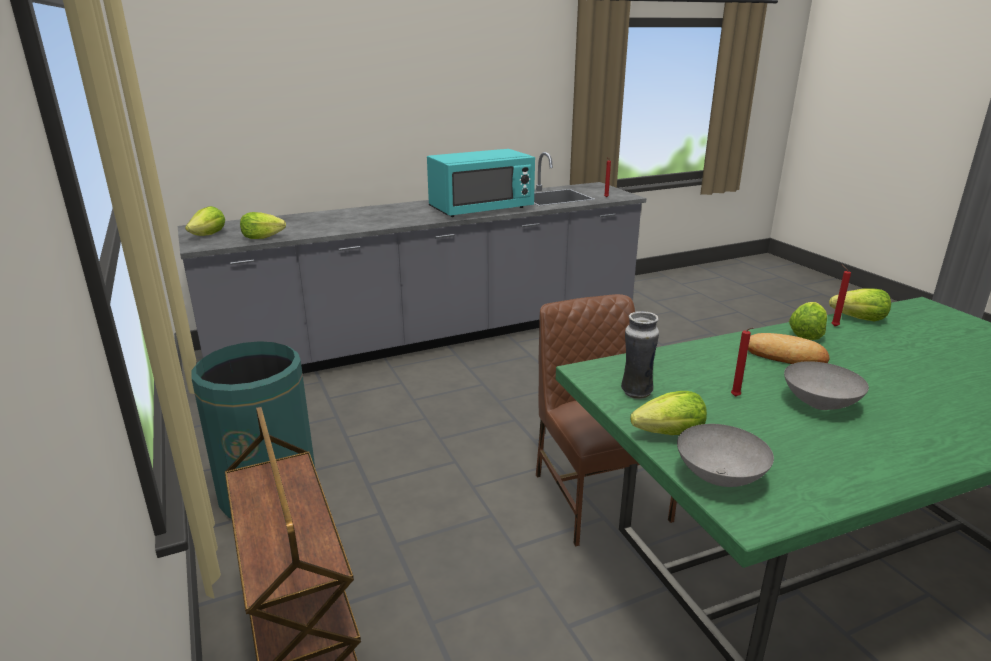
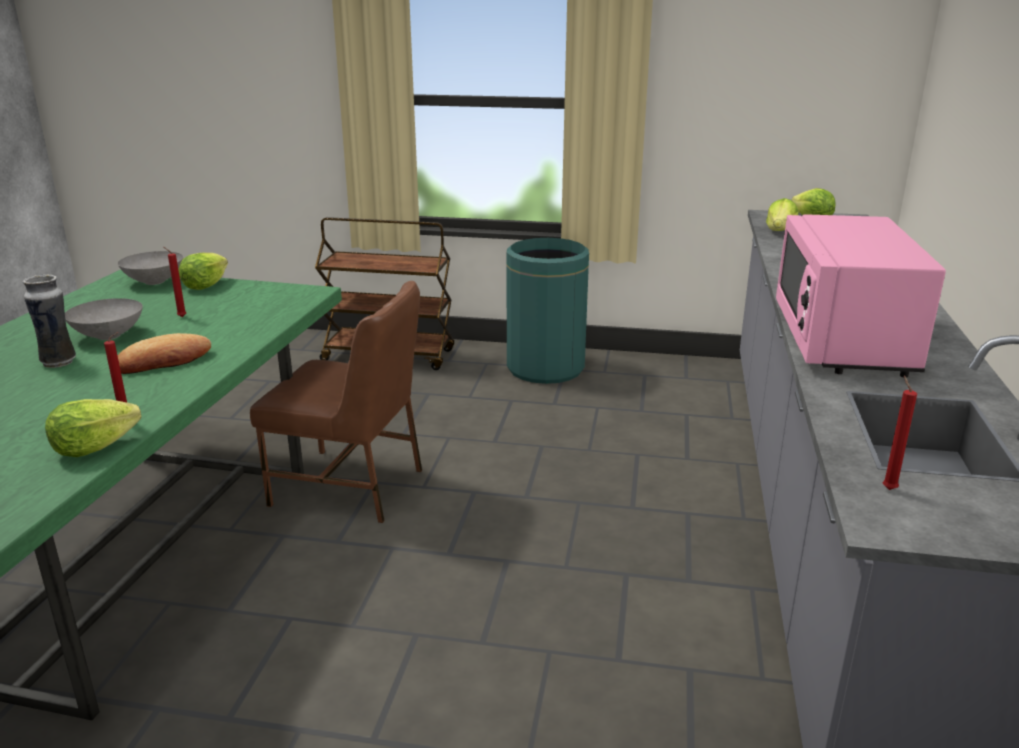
camera: 125 degrees right, 0 degrees up
turquoise microwave [427,149,535,217] -> pink microwave [776,214,946,378]
vase [621,311,659,399] -> vase moved to [22,274,76,368]
lettuce [789,302,827,340] -> none

